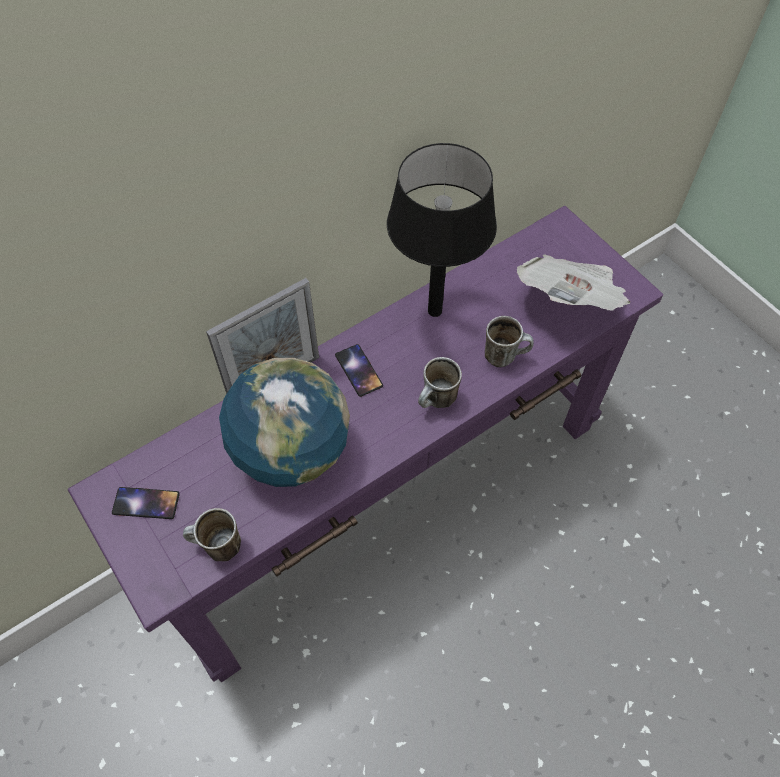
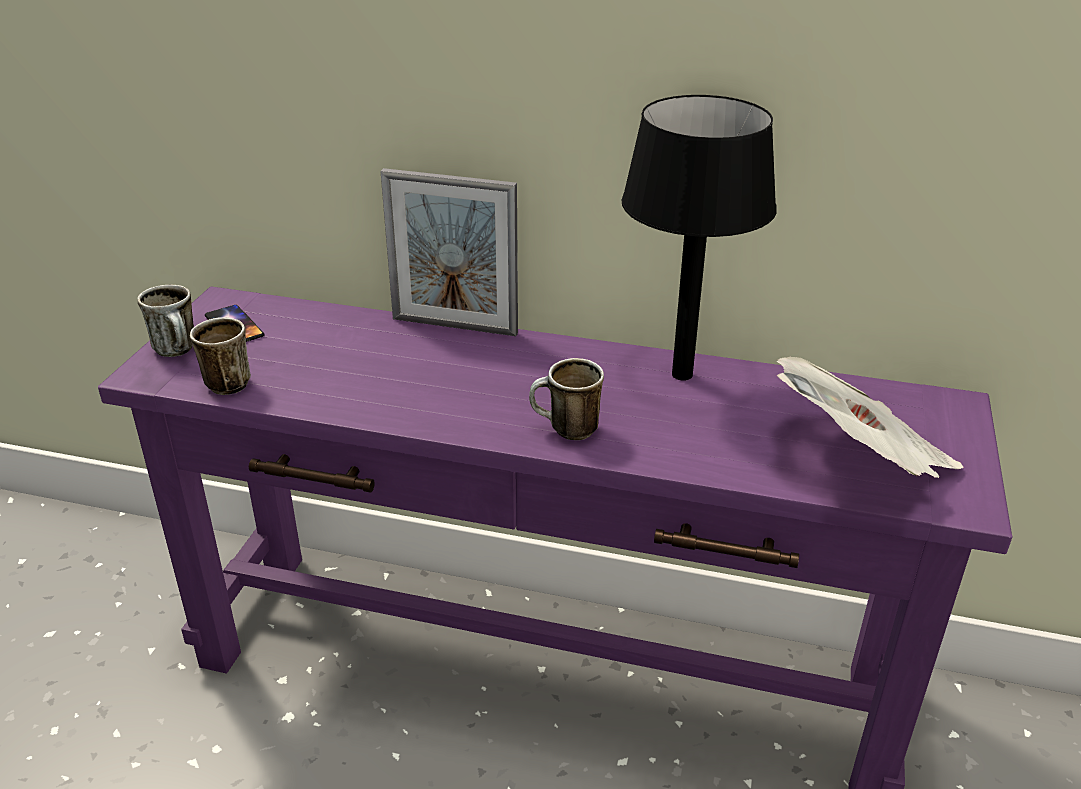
camera: 50 degrees right, 25 degrees down
globe [219,358,350,487] -> none
phone [335,344,383,397] -> none
mug [485,316,534,367] -> mug moved to [138,285,194,357]

